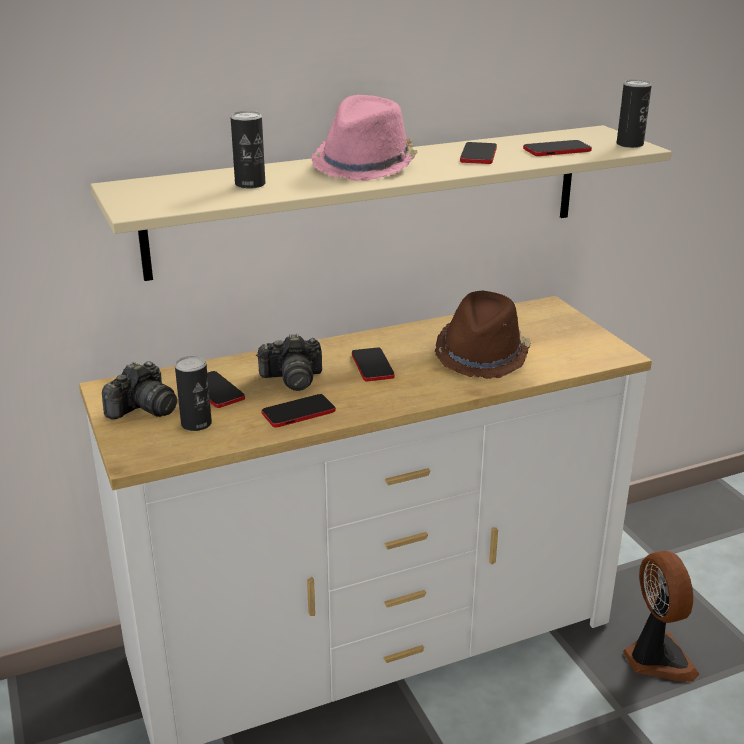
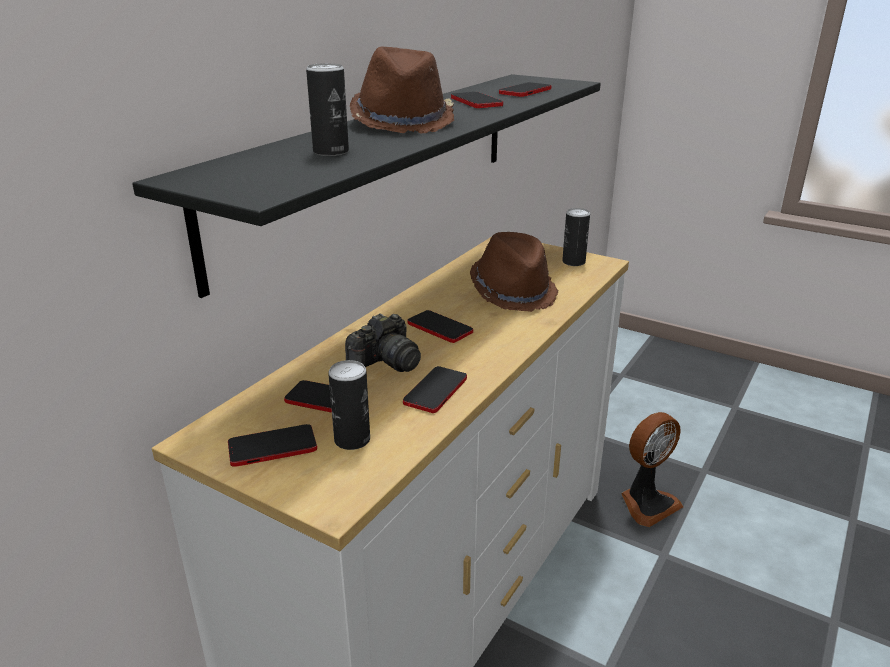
camera: 35 degrees left, 0 degrees up
beige shelf [90,125,672,281] -> black shelf [132,74,601,298]
camera [102,361,177,420] -> phone [228,424,317,467]
pink hat [311,95,418,181] -> brown hat [350,46,454,133]
can [617,80,652,148] -> can moved to [562,208,590,266]
fan [623,551,699,681] -> fan turned 105 degrees clockwise [621,412,683,527]

